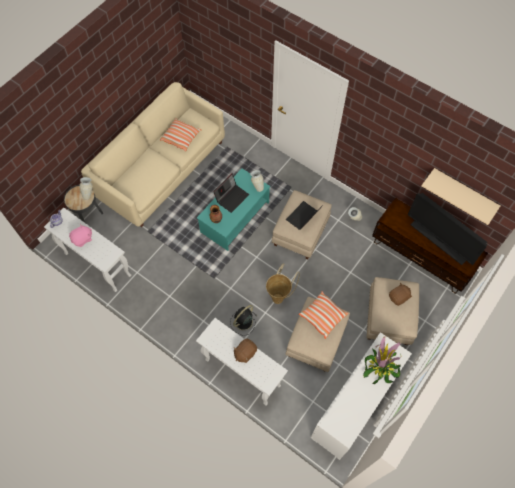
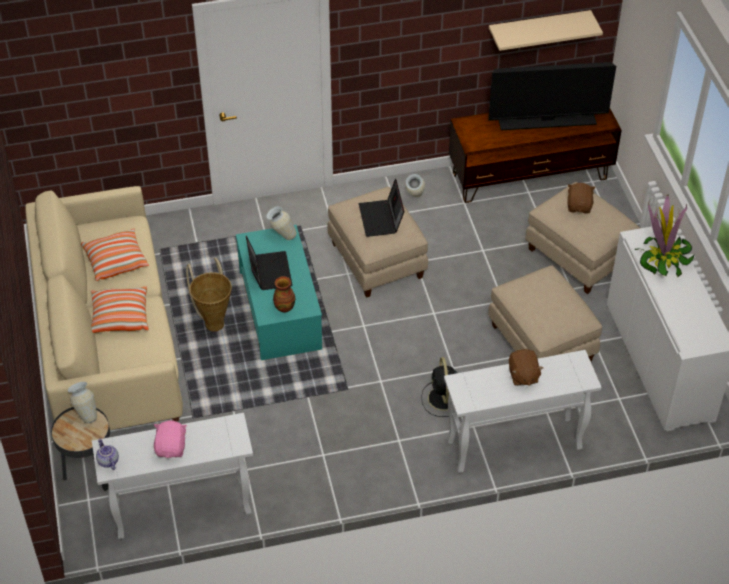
camera: 50 degrees left, 15 degrees down
basket [266,264,300,304] -> basket moved to [186,258,232,332]
pillow [299,291,348,339] -> pillow moved to [91,286,148,333]

